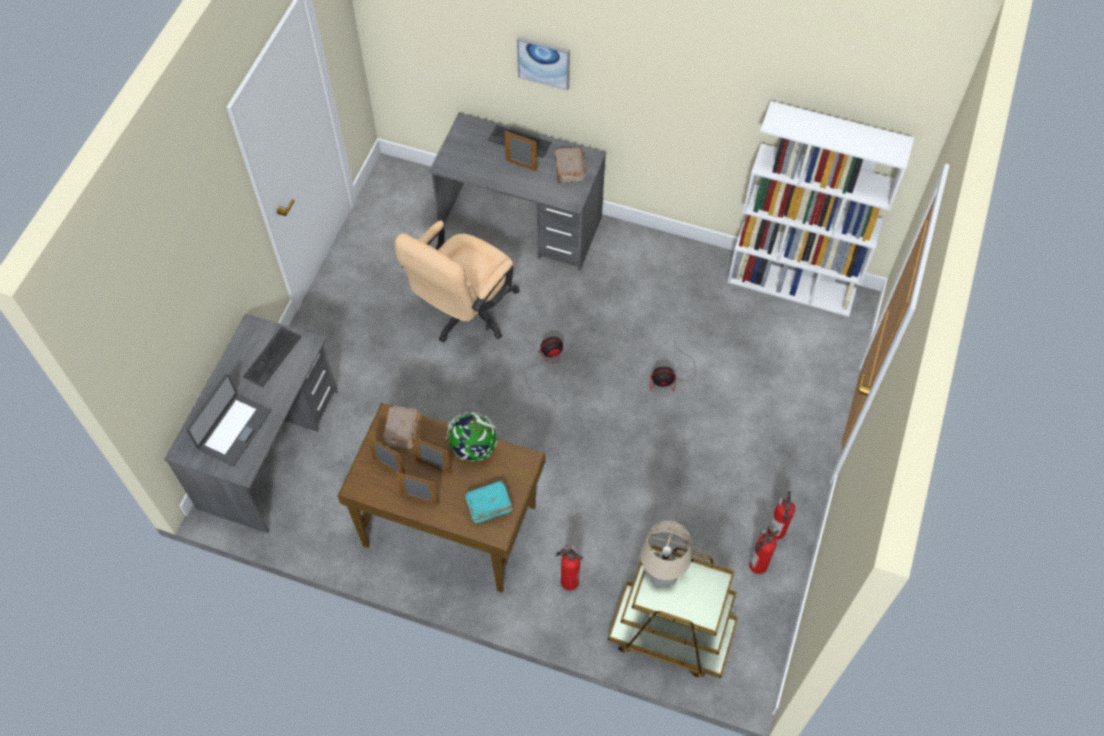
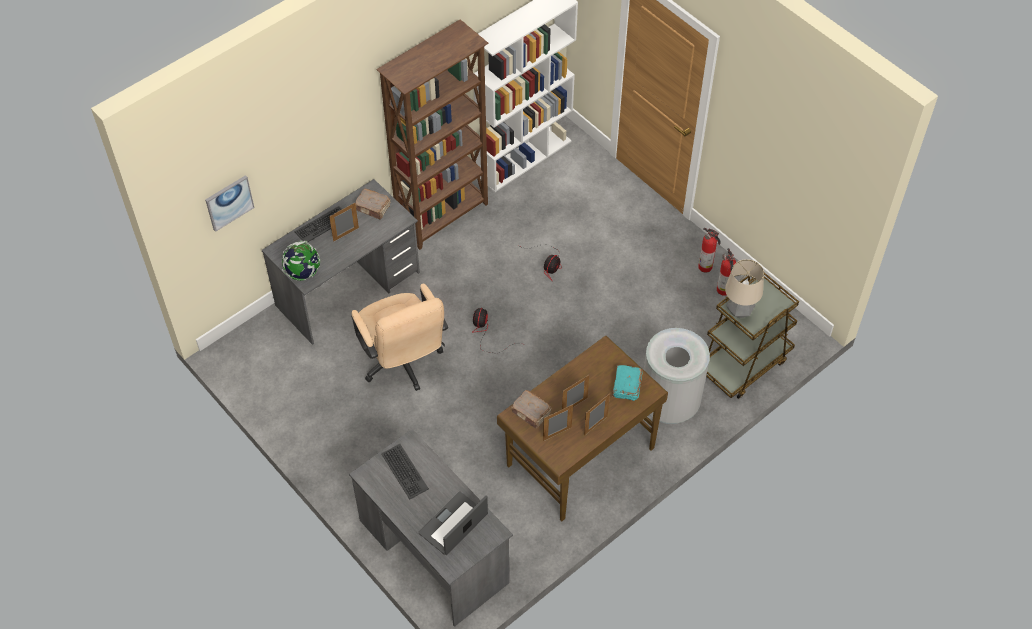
camera: 60 degrees left, 5 degrees down
laptop [186,374,271,466] -> laptop turned 105 degrees counterclockwise [418,491,488,555]
globe [446,412,497,462] -> globe moved to [282,241,321,281]
picture [517,37,570,91] -> picture moved to [205,175,255,232]
fire extinguisher [556,545,583,590] -> grey trash can [644,328,710,424]
none -> brown bookcase [376,19,489,250]

